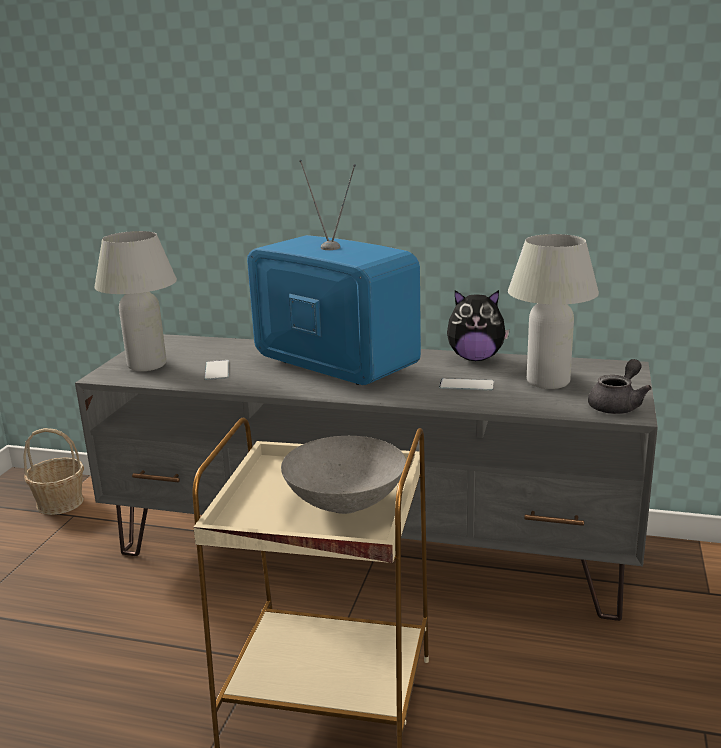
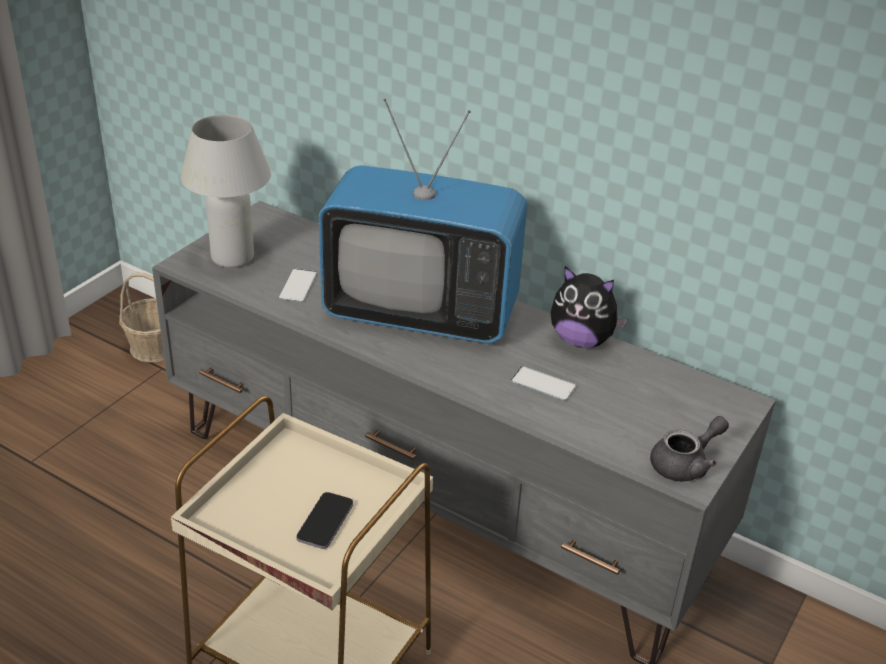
camera: 15 degrees right, 15 degrees up
television [247,160,421,385] -> television turned 135 degrees clockwise [319,99,527,343]
grey bowl [281,436,406,514] -> phone [296,492,353,549]
white table lamp [508,234,599,389] -> none

